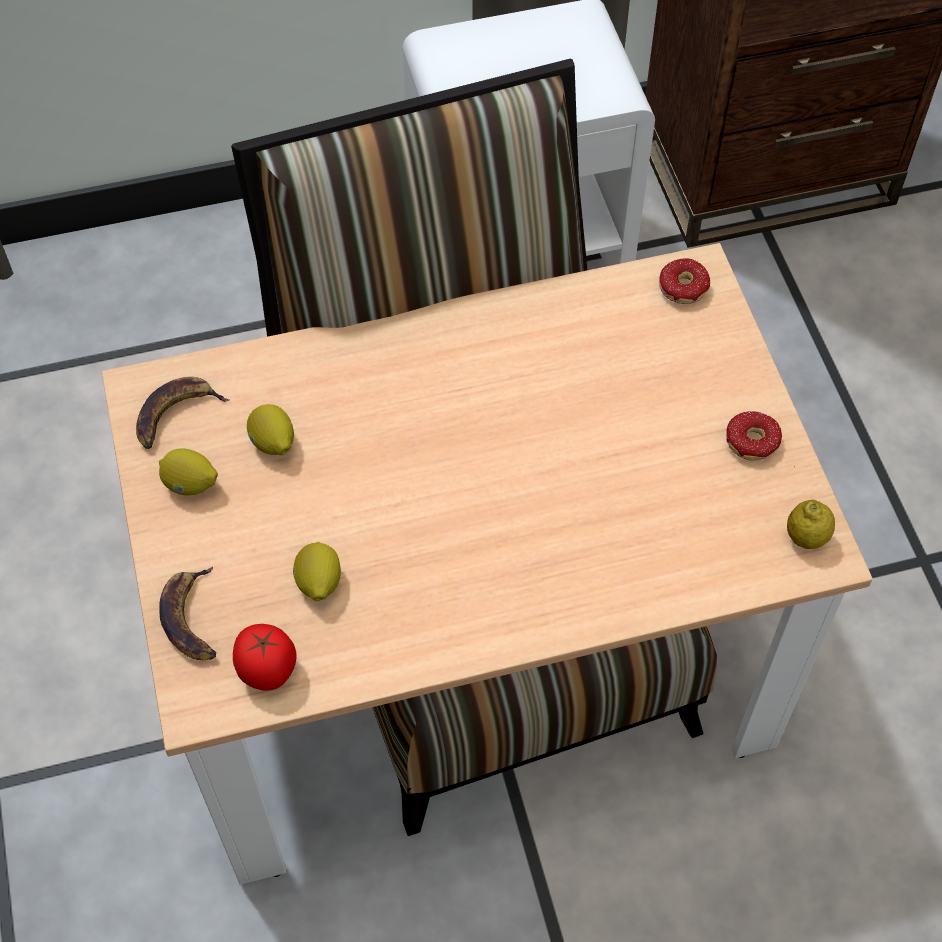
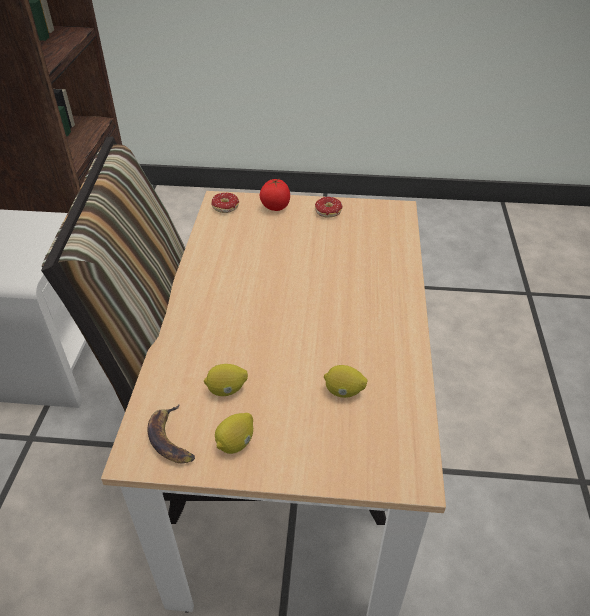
camera: 70 degrees left, 15 degrees down
banana [159,566,216,660] -> none
tomato [233,624,297,691] -> tomato moved to [260,179,290,211]
lemon [787,500,835,549] -> none

